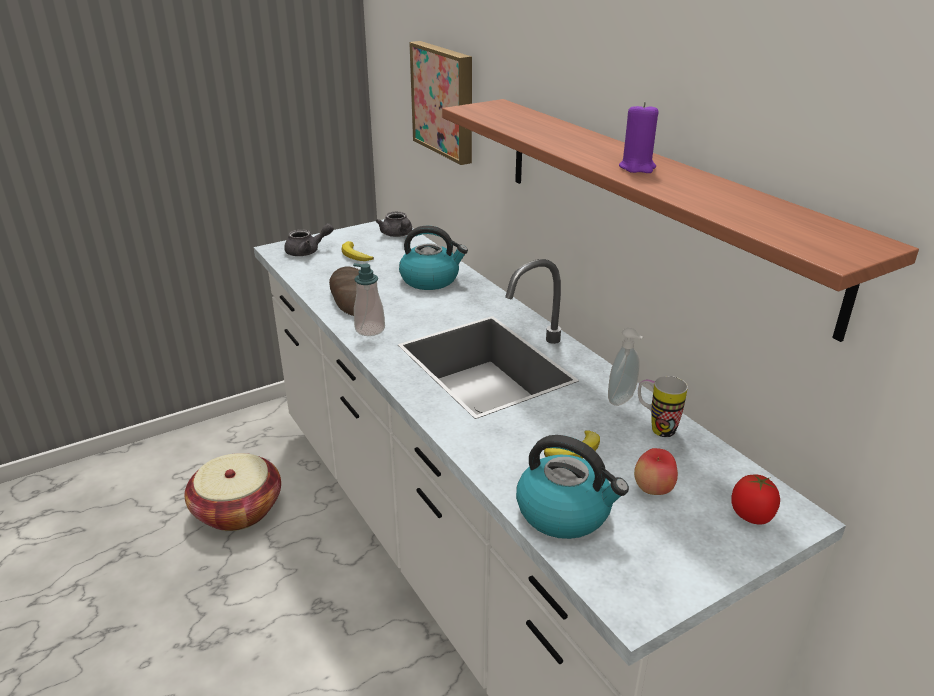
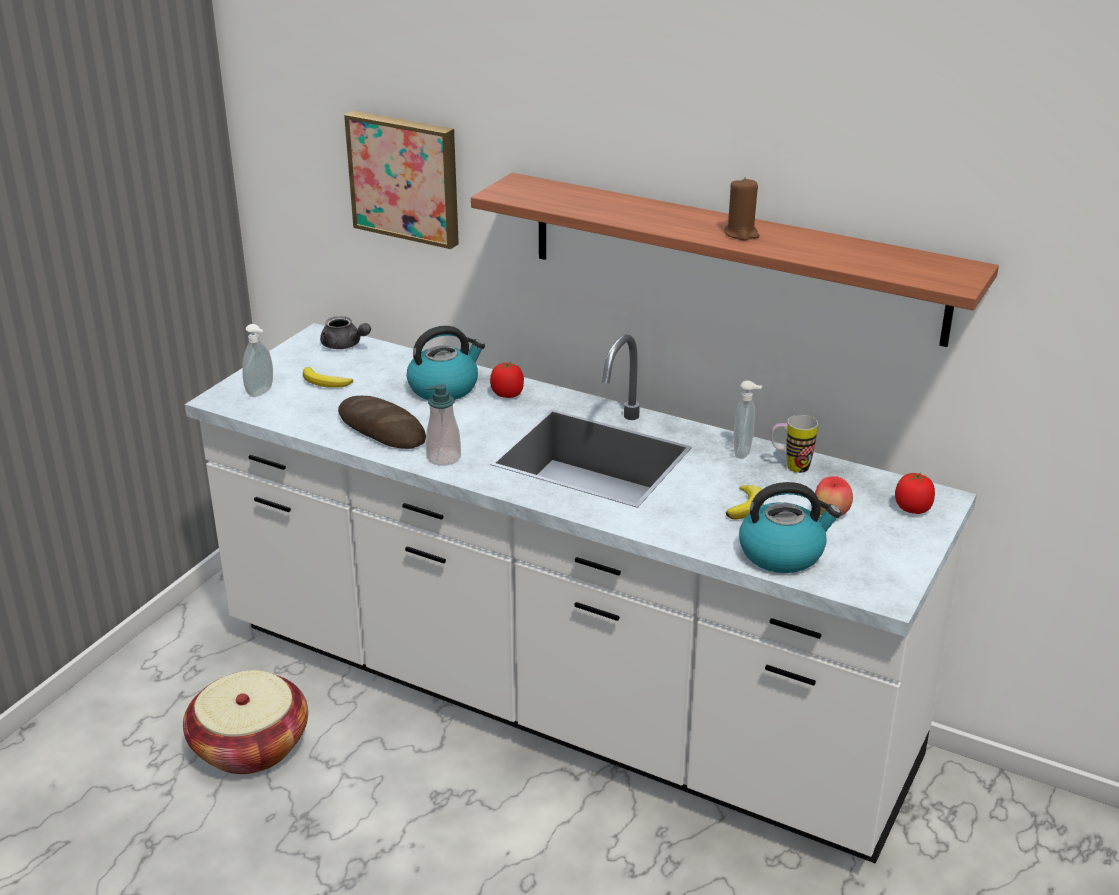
camera: 30 degrees left, 0 degrees up
grey teapot [284,223,334,256] -> soap dispenser [242,324,273,397]
purple candle [619,102,659,173] -> brown candle [724,177,760,240]
none -> tomato [490,362,524,398]

